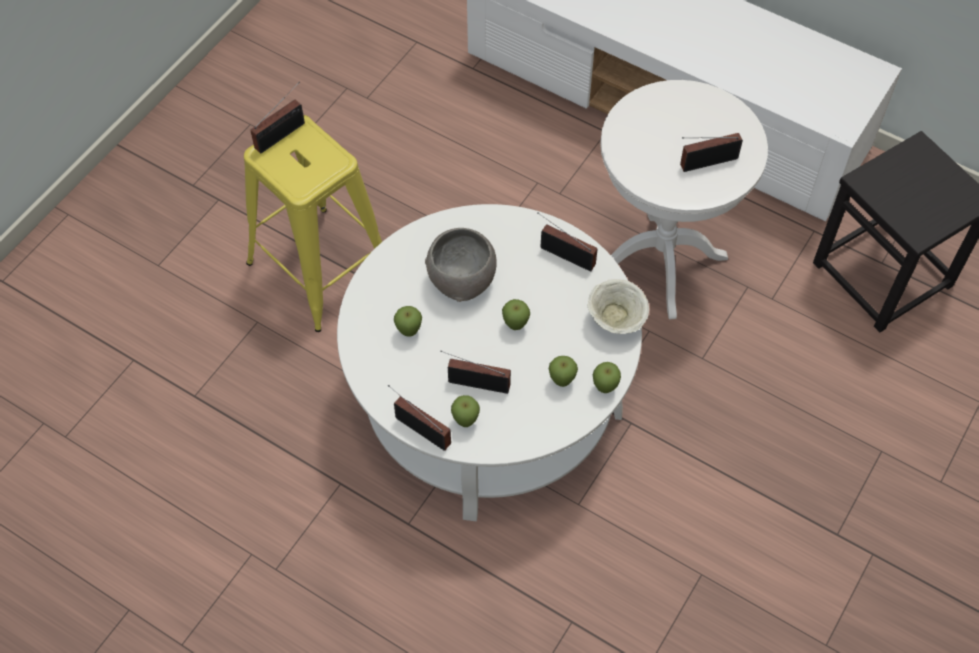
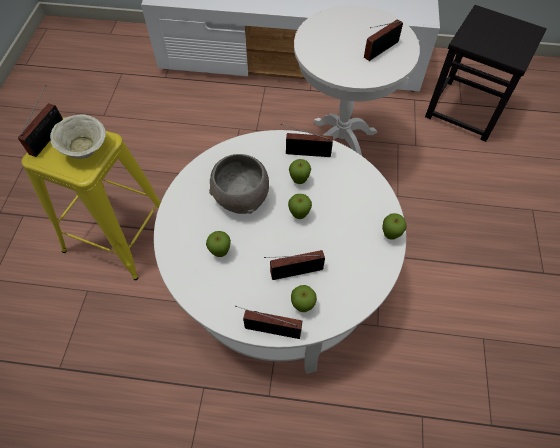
camera: 25 degrees left, 0 degrees up
apple [549,356,578,387] -> apple moved to [289,159,311,184]
beige bowl [587,279,649,334] -> beige bowl moved to [50,115,106,159]

